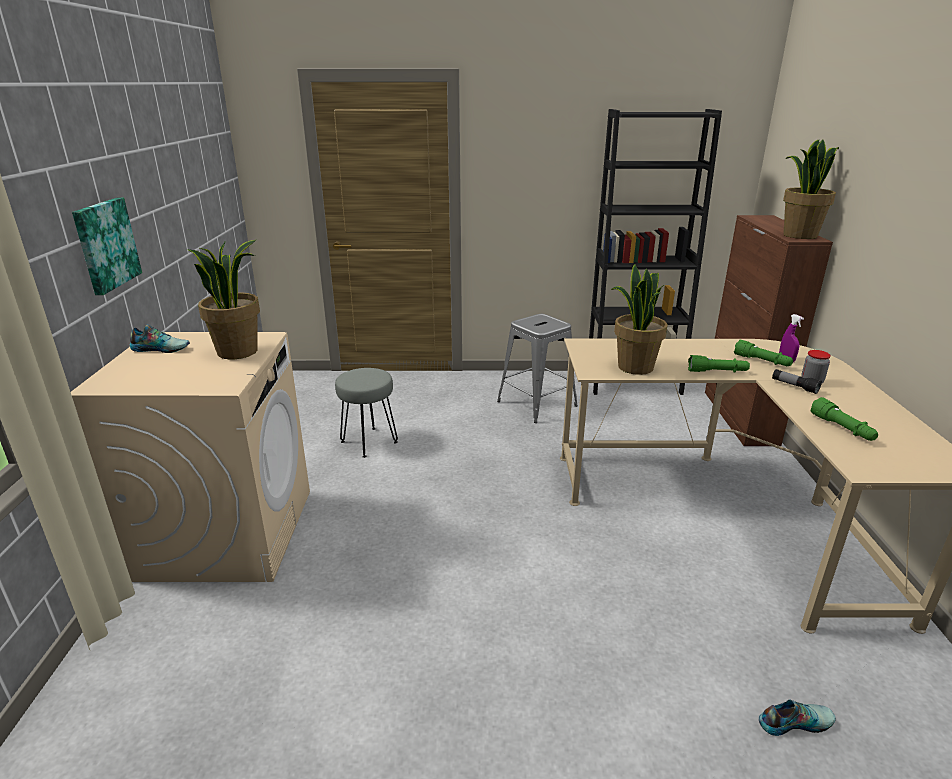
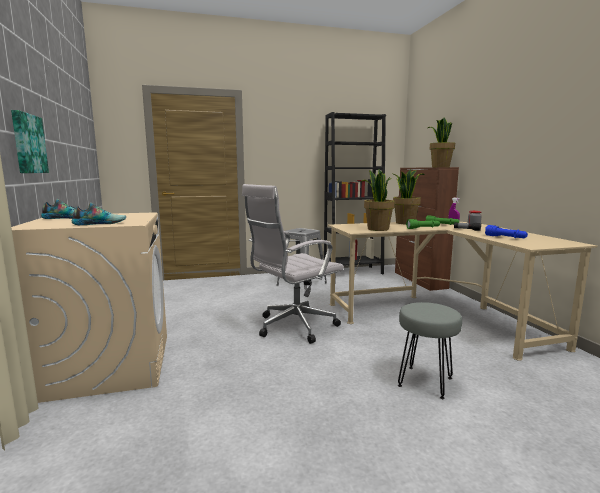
camera: 15 degrees left, 15 degrees down
potted plant [187,240,260,359] -> potted plant moved to [393,169,425,224]
grey stool [335,368,398,458] -> grey stool moved to [398,302,462,399]
shoe [759,700,836,736] -> shoe moved to [72,202,126,225]
green flashlight [810,397,878,441] -> blue flashlight [485,225,528,238]
none -> white office chair [242,184,344,344]

